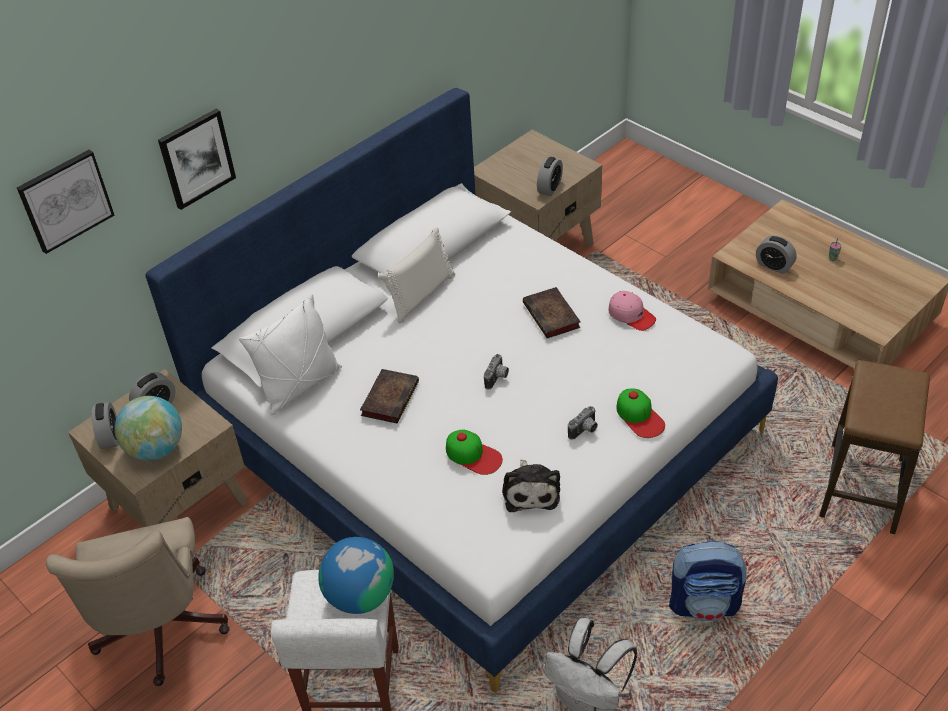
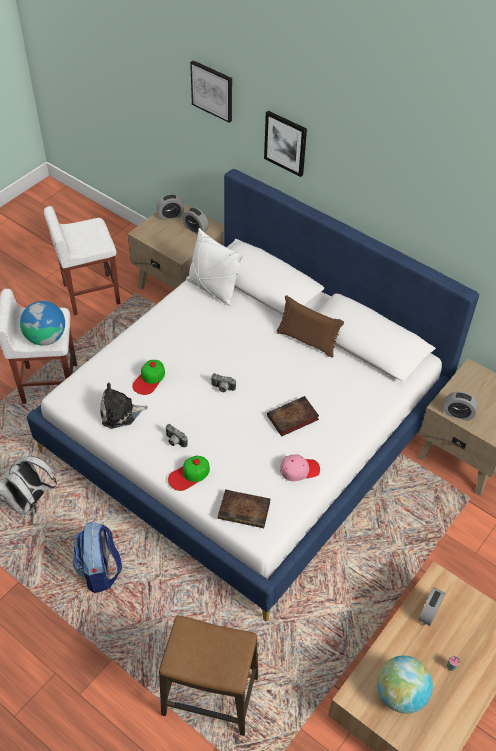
camera: 80 degrees right, 5 degrees up
beige office chair [46,517,229,686] -> white stool [44,206,120,315]
globe [115,396,182,461] -> globe moved to [377,656,433,714]
book [360,369,419,424] -> book moved to [218,489,271,528]
white pillow [378,227,455,324] -> brown pillow [276,295,344,358]
pink cap [608,291,656,331] -> pink cap turned 135 degrees counterclockwise [280,454,320,481]

